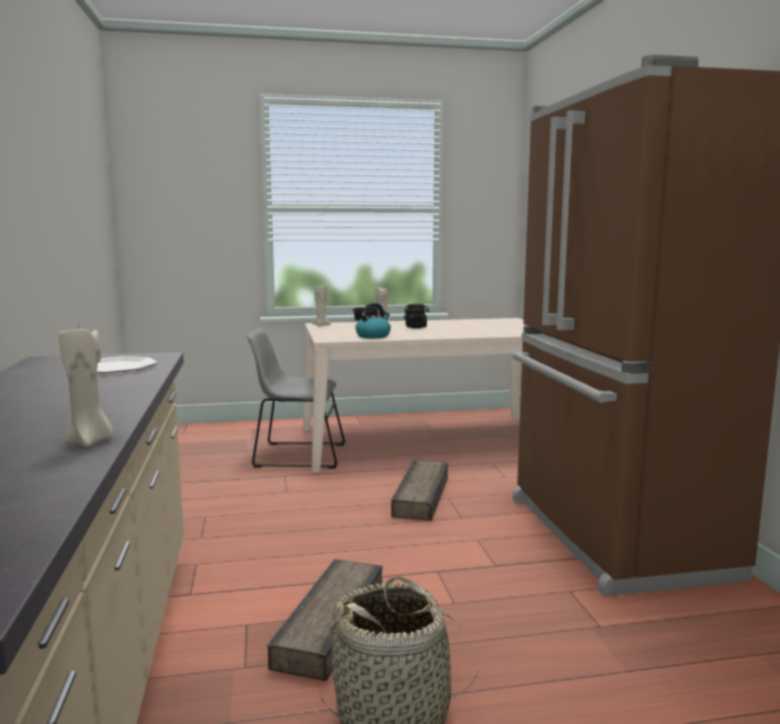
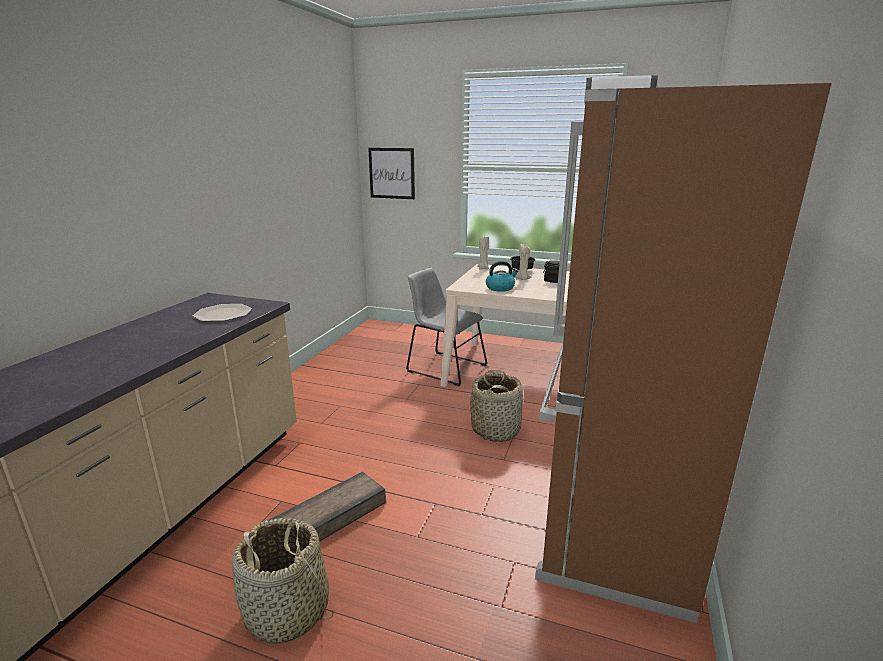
camera: 30 degrees right, 10 degrees up
beige candle [59,326,113,447] -> none
crate [391,460,448,521] -> basket [470,370,523,442]
none -> picture [368,148,415,199]

